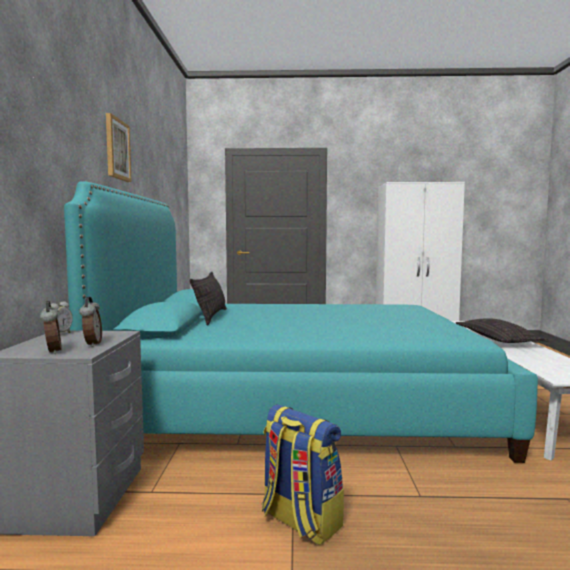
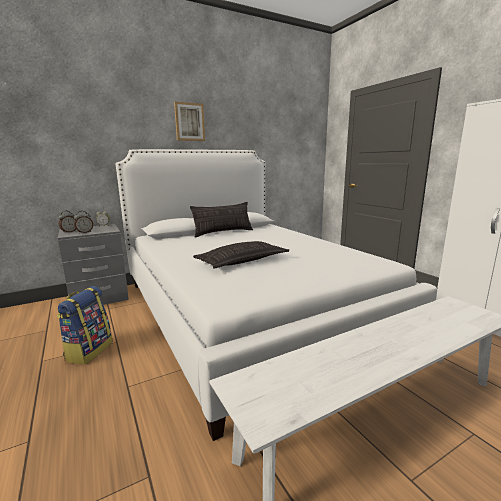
camera: 60 degrees right, 10 degrees up
turquoise bed [64,181,538,463] -> white bed [115,149,437,441]
pillow [456,319,549,343] -> pillow moved to [193,241,290,269]

